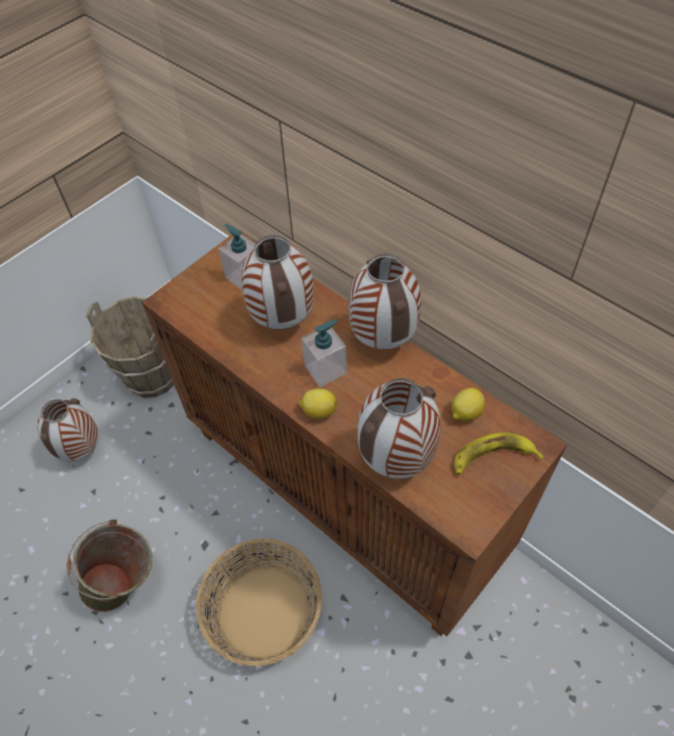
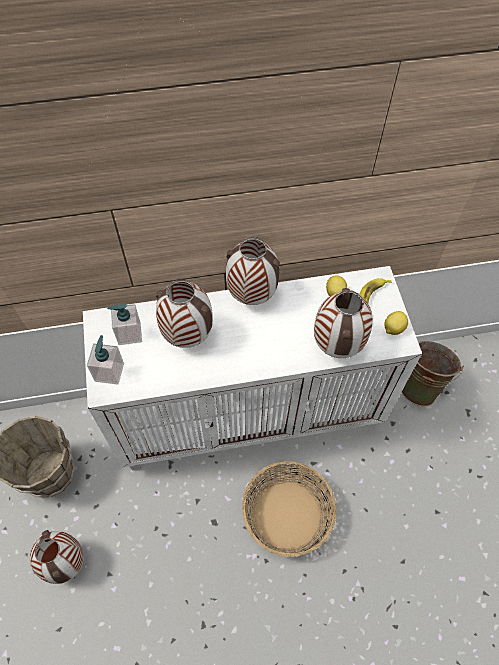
camera: 55 degrees left, 5 degrees up
green bucket [67,519,153,612] -> green bucket moved to [402,341,464,406]
brown cabinet [142,229,567,636] -> white cabinet [83,266,422,471]
lemon [299,388,337,419] -> lemon moved to [384,311,408,335]
soap dispenser [302,319,347,387] -> soap dispenser moved to [87,335,124,385]

